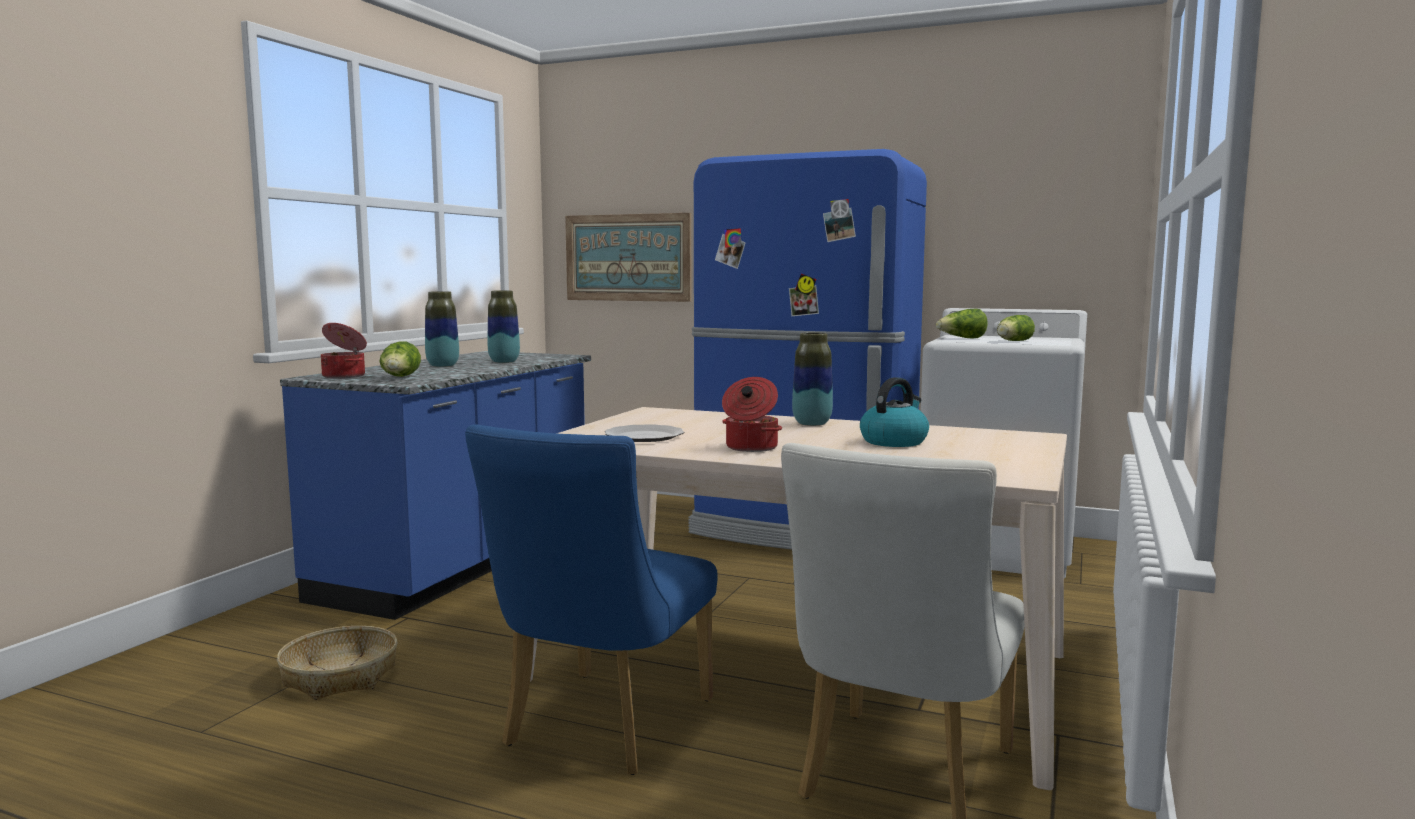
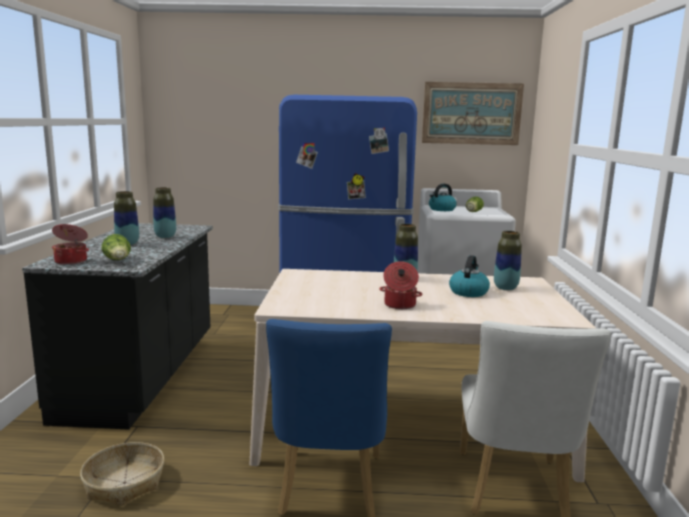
camera: 20 degrees left, 5 degrees up
blue counter [280,351,591,620] -> black counter [22,223,213,430]
picture [565,213,691,302] -> picture moved to [422,82,524,145]
plate [605,424,684,442] -> none
lettuce [936,309,988,338] -> kettle [429,184,457,211]
none -> vase [494,231,522,290]

